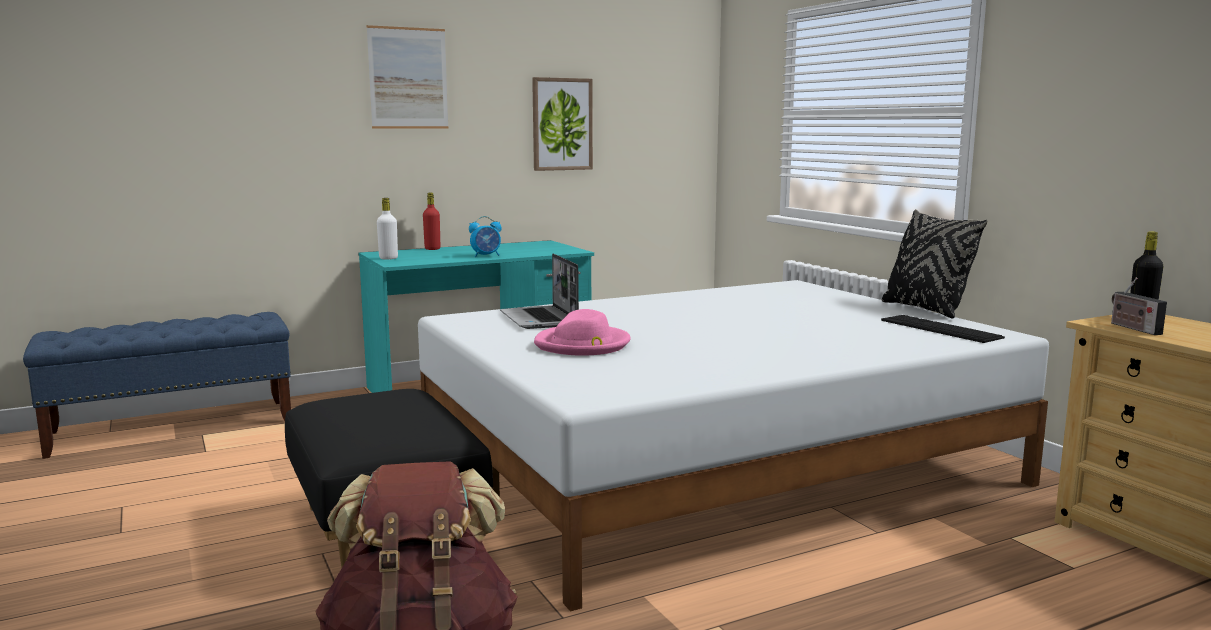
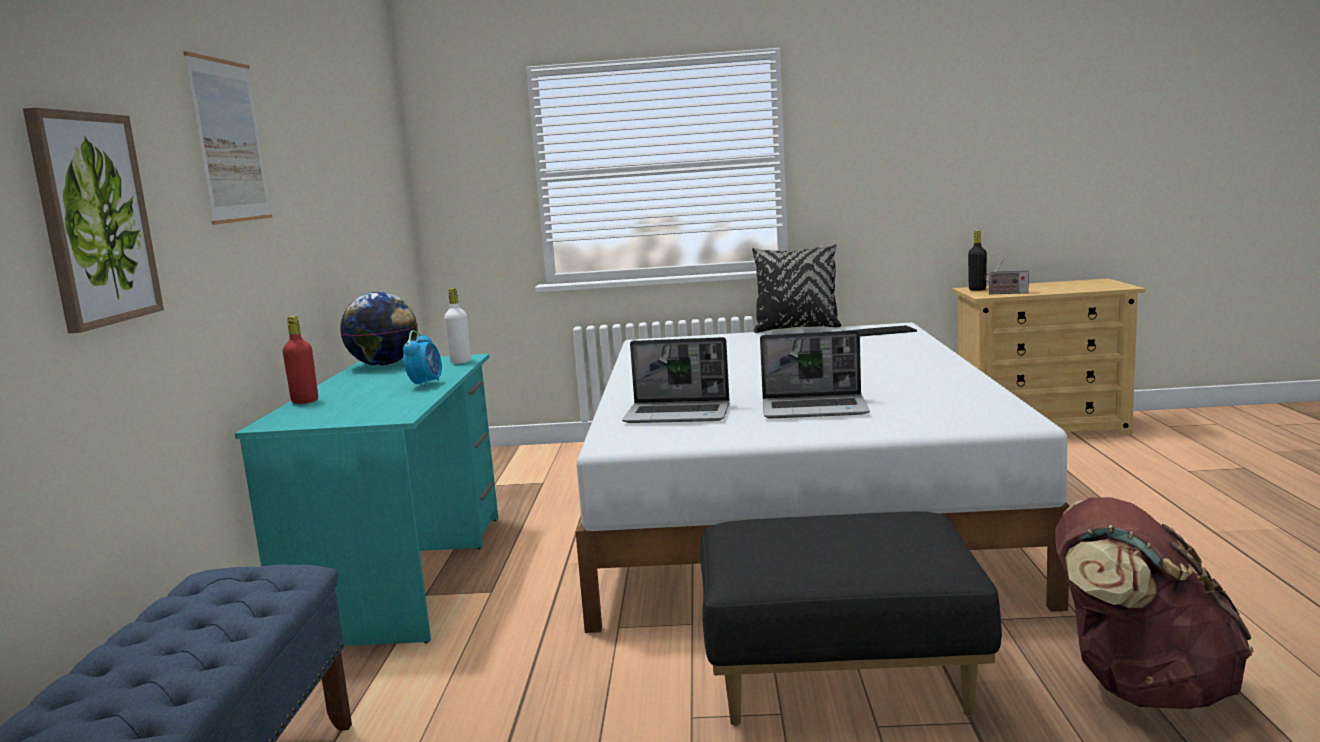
camera: 60 degrees left, 0 degrees up
white bottle [377,198,398,260] -> white bottle moved to [444,288,471,364]
picture [532,77,593,171] -> picture moved to [23,108,164,333]
pink hat [534,309,630,356] -> laptop [760,330,870,419]
none -> globe [340,292,418,366]

